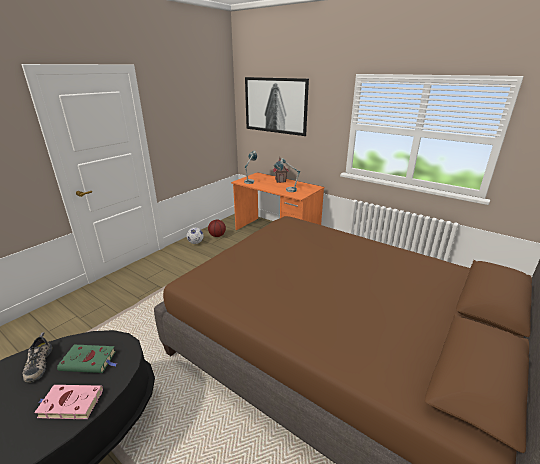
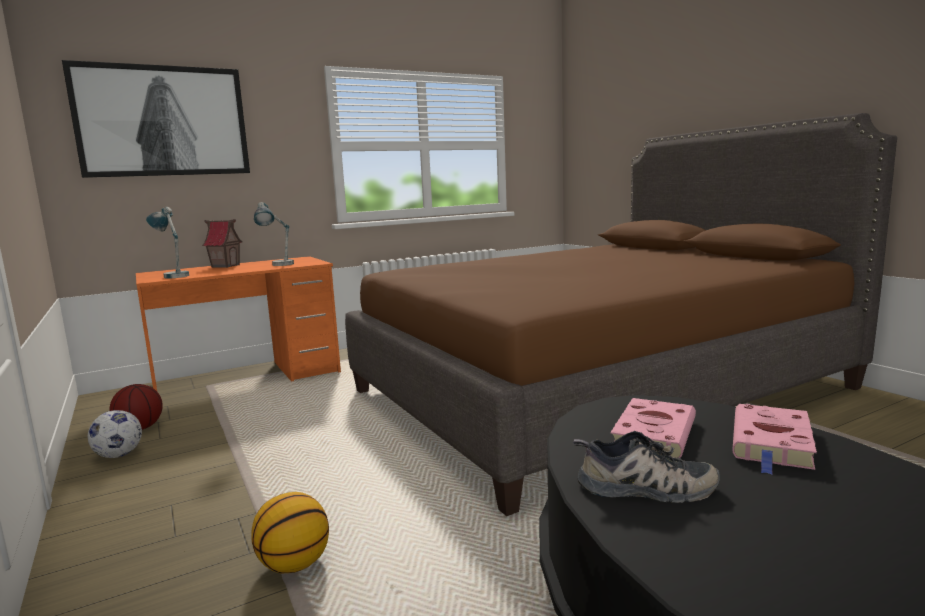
camera: 65 degrees left, 15 degrees down
green book [57,345,118,373] -> pink book [611,398,696,458]
none -> basketball [251,492,329,573]

